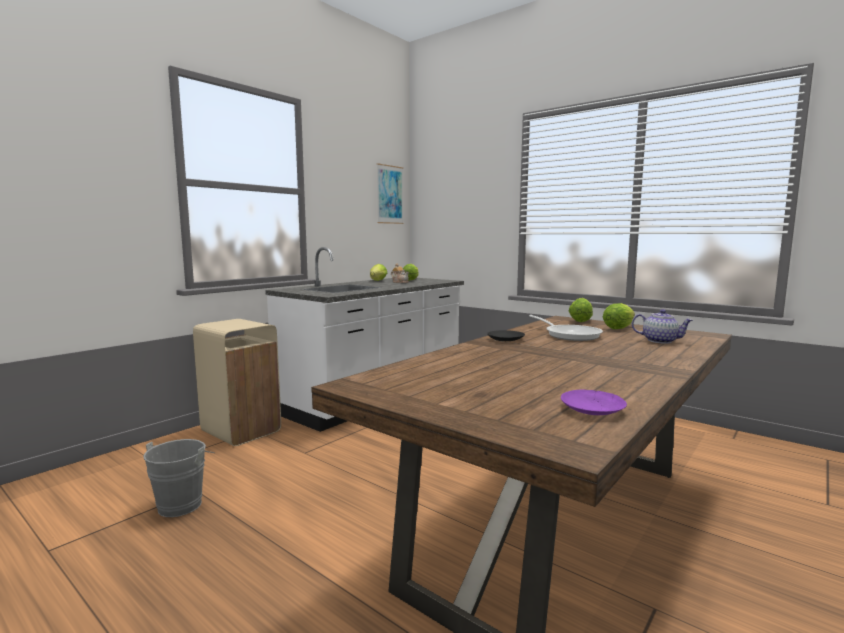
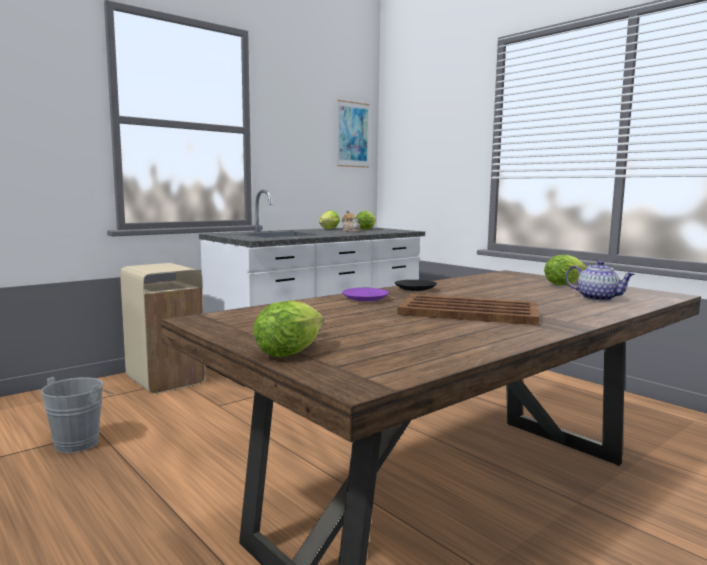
camera: 10 degrees right, 0 degrees up
frying pan [529,315,603,341] -> none
purple plate [561,389,627,415] -> purple plate moved to [342,288,389,301]
lettuce [569,298,593,322] -> lettuce moved to [253,300,323,357]
none -> brown tray [397,294,539,325]

